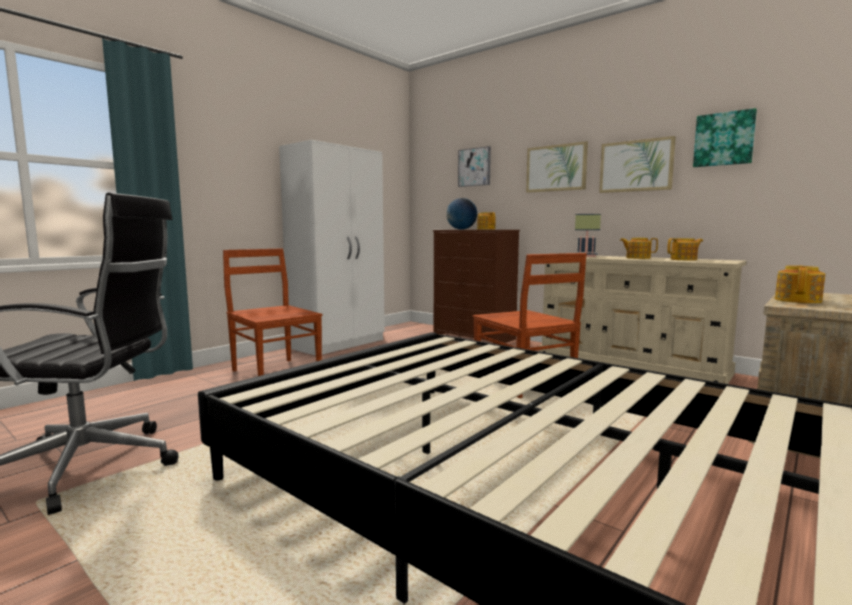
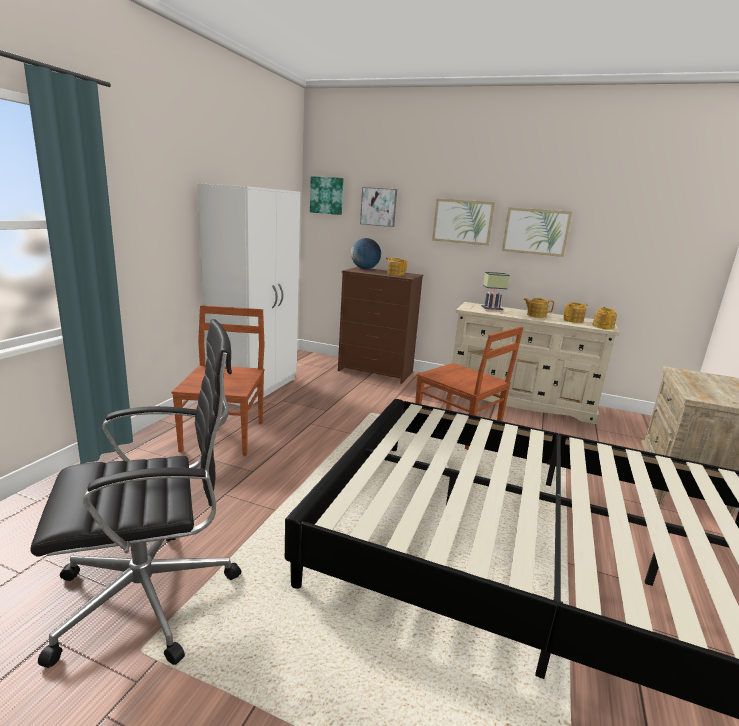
camera: 20 degrees left, 10 degrees up
brown chair [223,248,323,376] -> brown chair turned 60 degrees clockwise [171,305,265,456]
picture [693,108,757,167] -> picture moved to [310,176,344,215]
teapot [775,265,825,303] -> teapot moved to [593,307,617,330]

